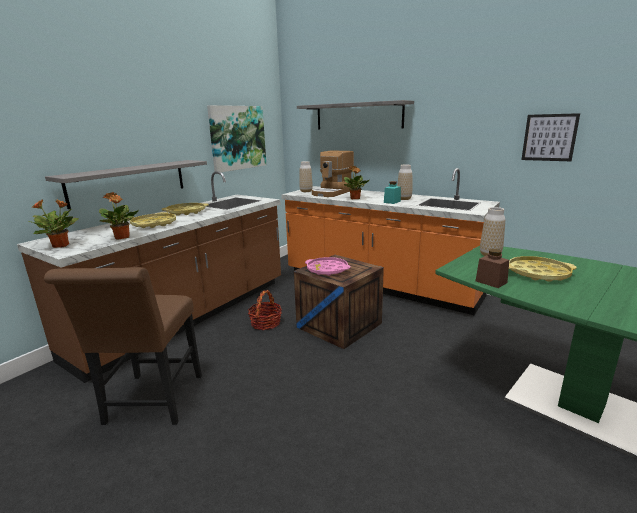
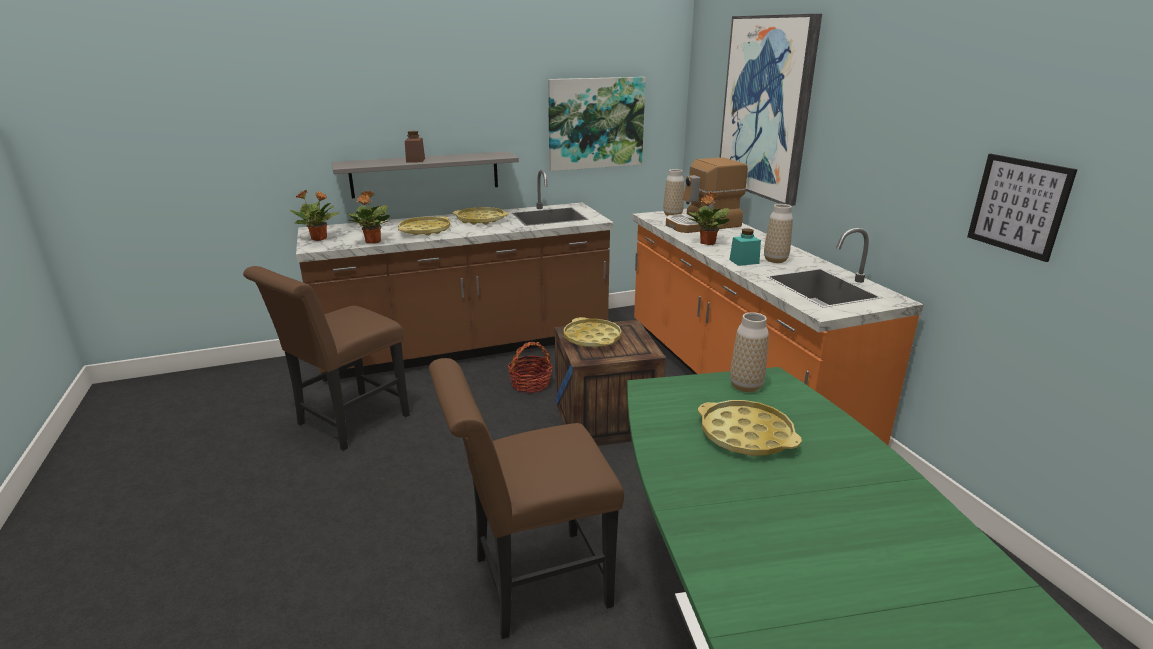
camera: 35 degrees right, 5 degrees up
grey shelf [297,100,414,129] -> picture [720,14,822,206]
pink tray [305,257,351,276] -> yellow tray [564,317,621,347]
brown jar [476,249,509,288] -> brown jar moved to [405,131,425,163]
none -> brown chair [429,358,624,639]

